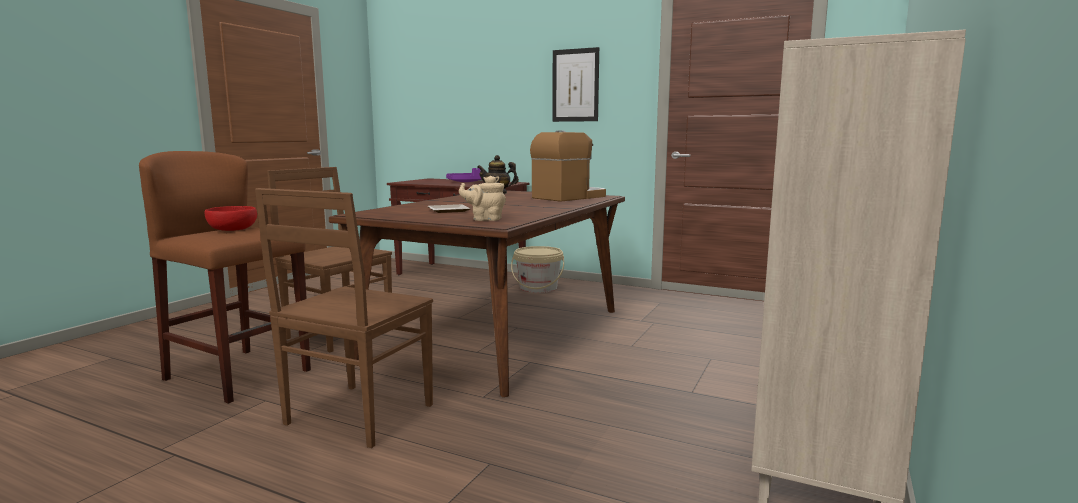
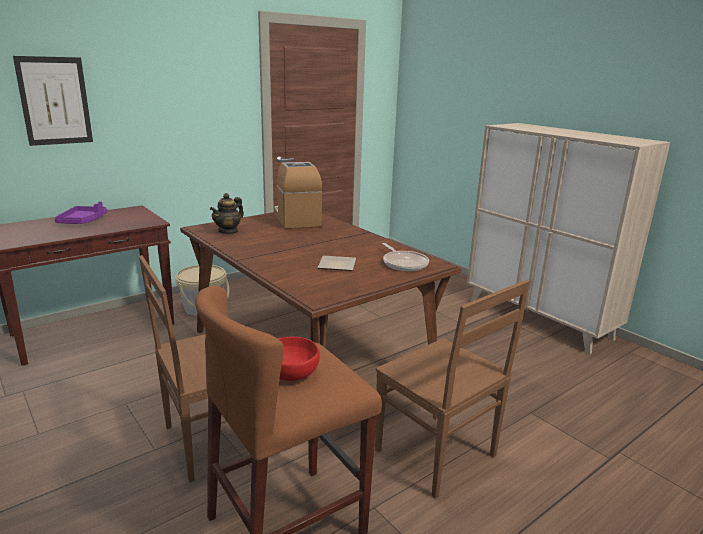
camera: 65 degrees left, 10 degrees up
beige teapot [459,176,506,221] -> frying pan [382,243,429,271]
picture [552,47,599,122] -> picture moved to [13,56,93,146]

